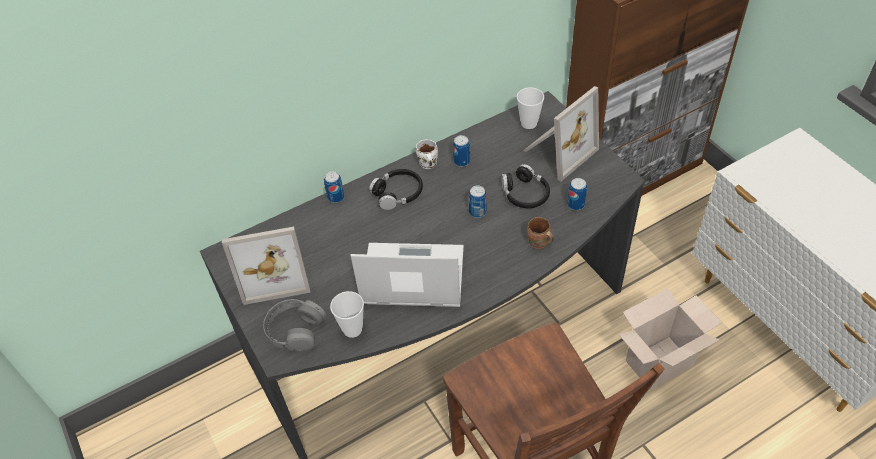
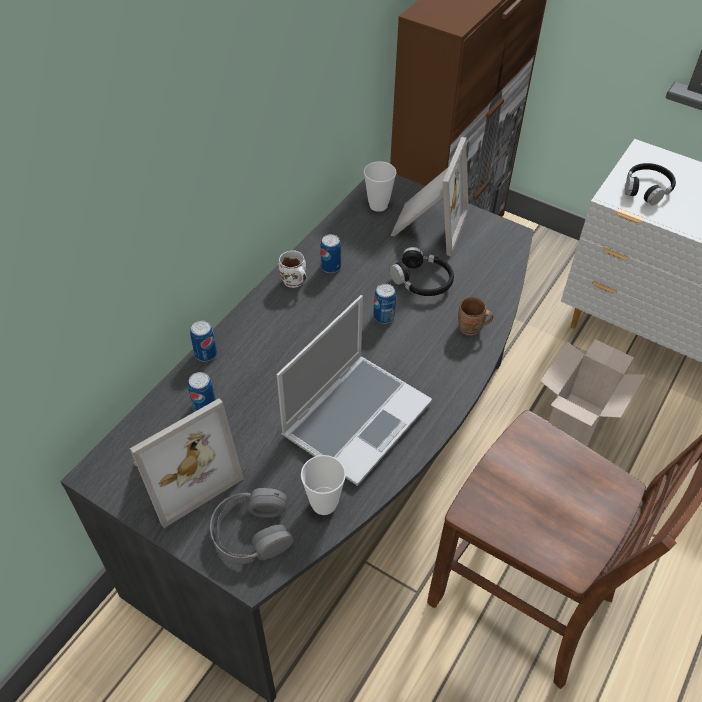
camera: 30 degrees left, 0 degrees up
laptop [350,243,464,307] -> laptop turned 150 degrees clockwise [277,295,432,486]
black headphones [369,169,423,210] -> black headphones moved to [625,163,676,205]
can [567,178,587,210] -> can moved to [188,372,216,411]

